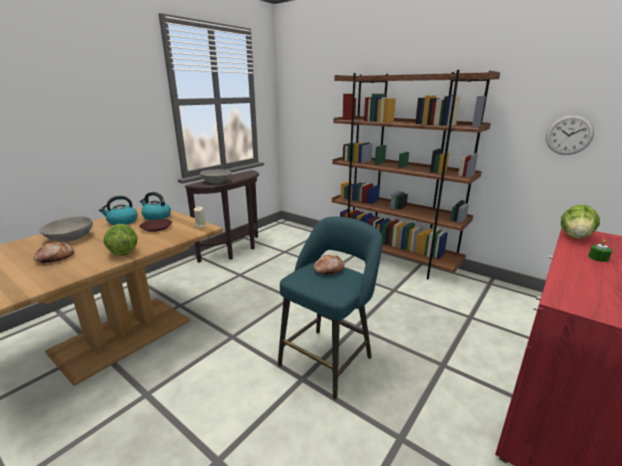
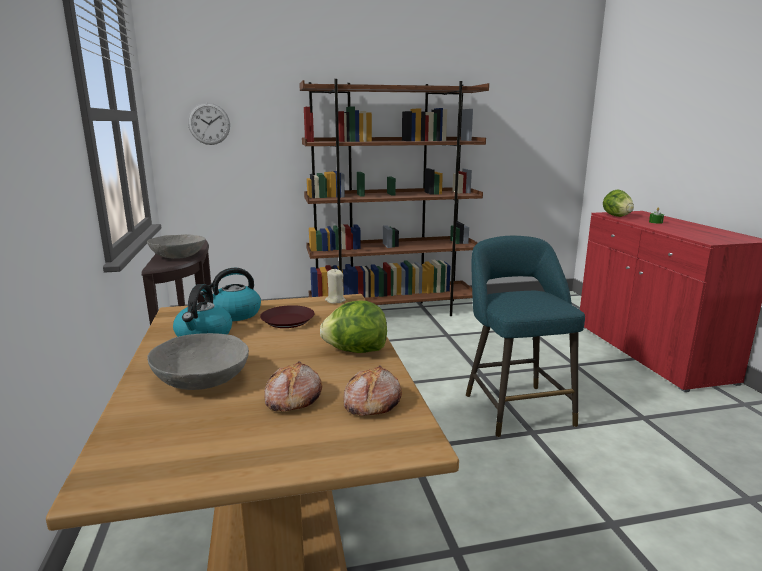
camera: 50 degrees left, 5 degrees down
bread [313,255,344,275] -> bread moved to [343,365,402,416]
wall clock [546,115,594,155] -> wall clock moved to [188,103,230,145]

